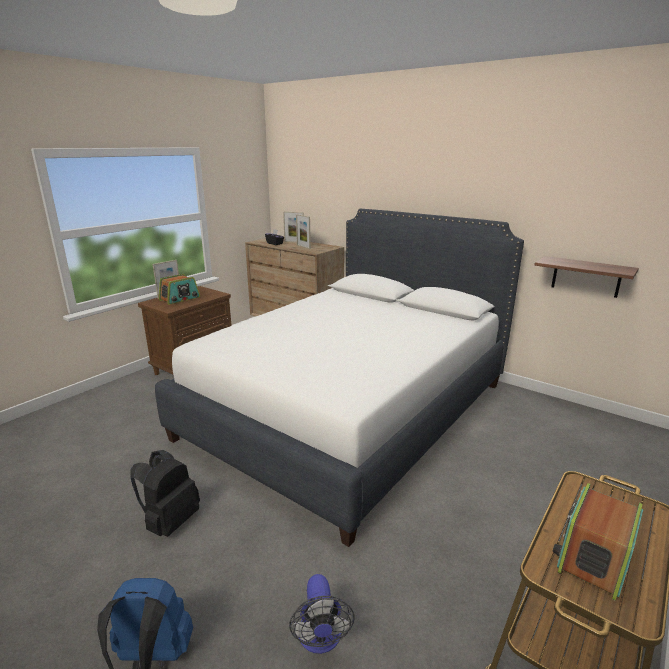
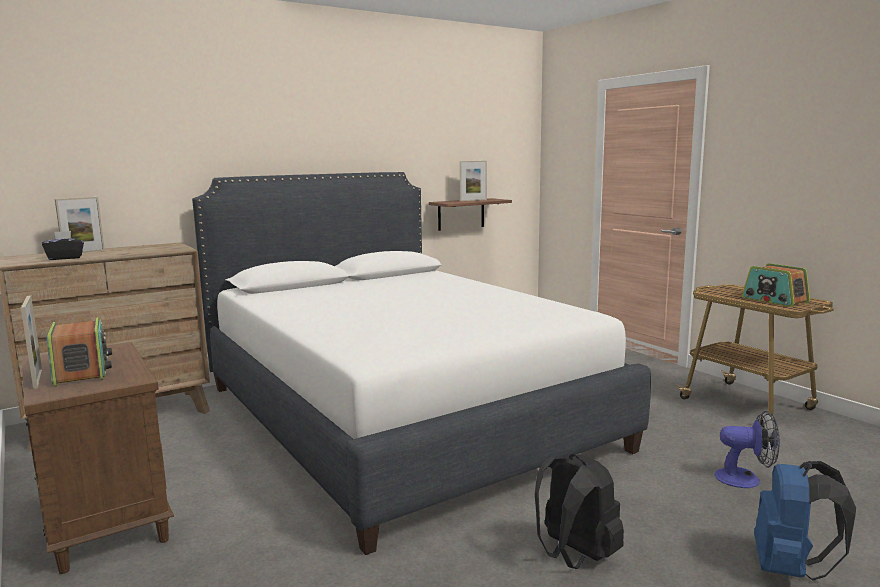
camera: 70 degrees left, 10 degrees down
picture frame [296,214,311,249] -> picture frame moved to [460,161,487,201]

